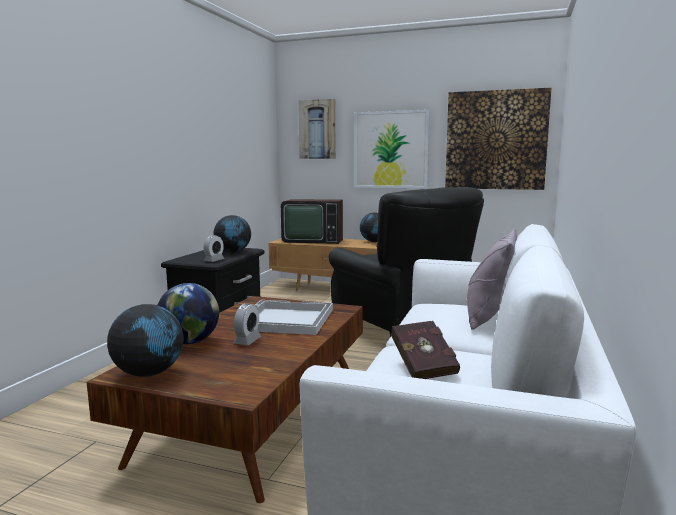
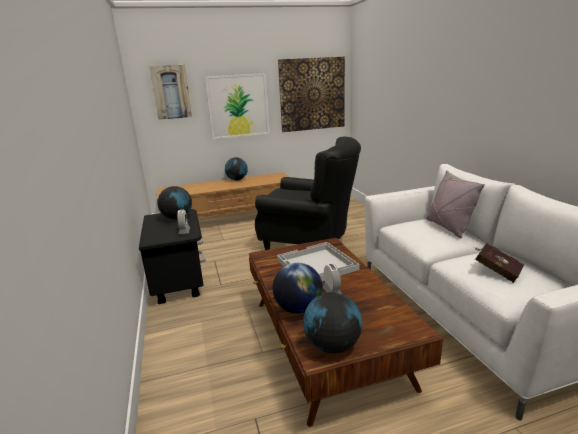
camera: 35 degrees left, 10 degrees up
television [281,199,343,244] -> none

